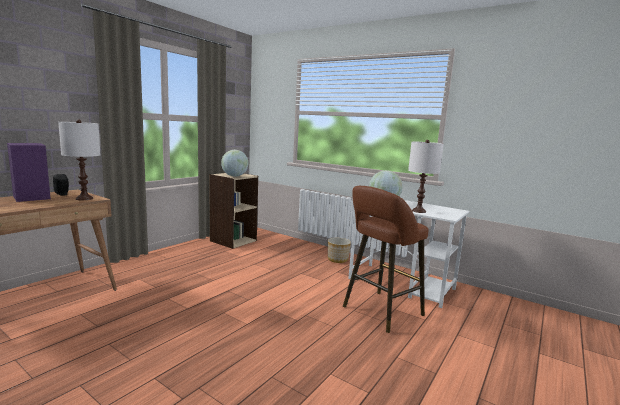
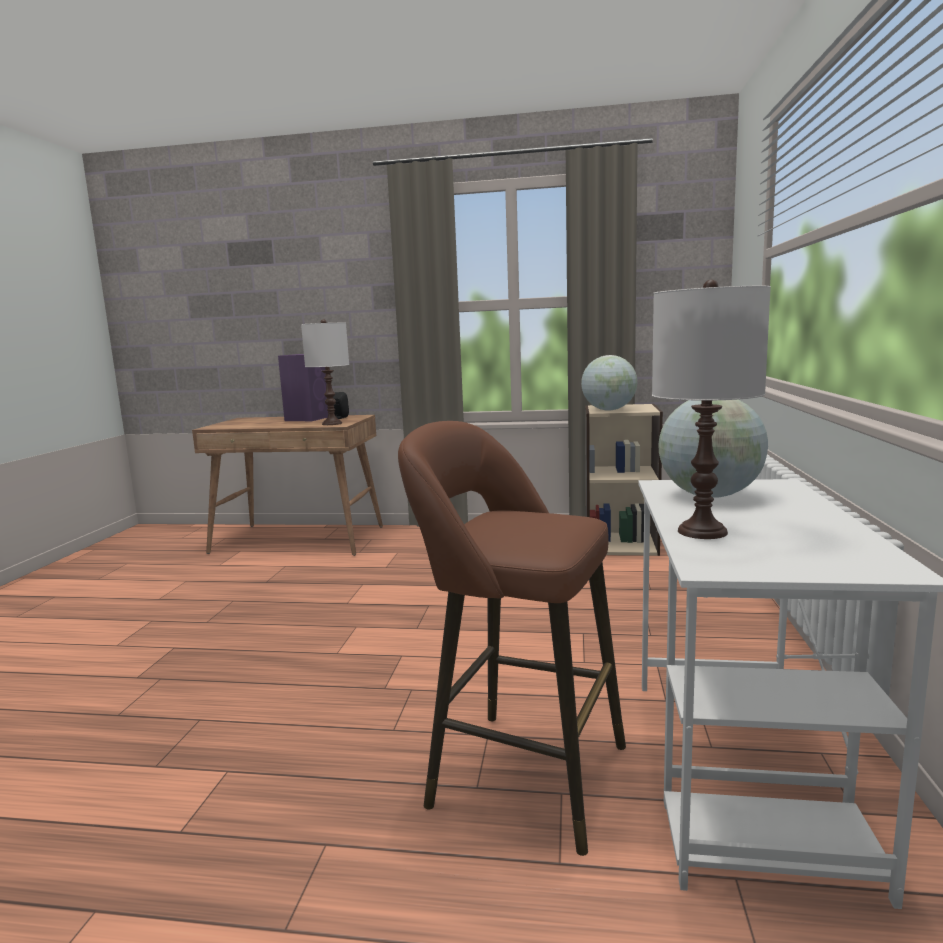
camera: 65 degrees right, 0 degrees up
planter [328,238,351,263] -> none

